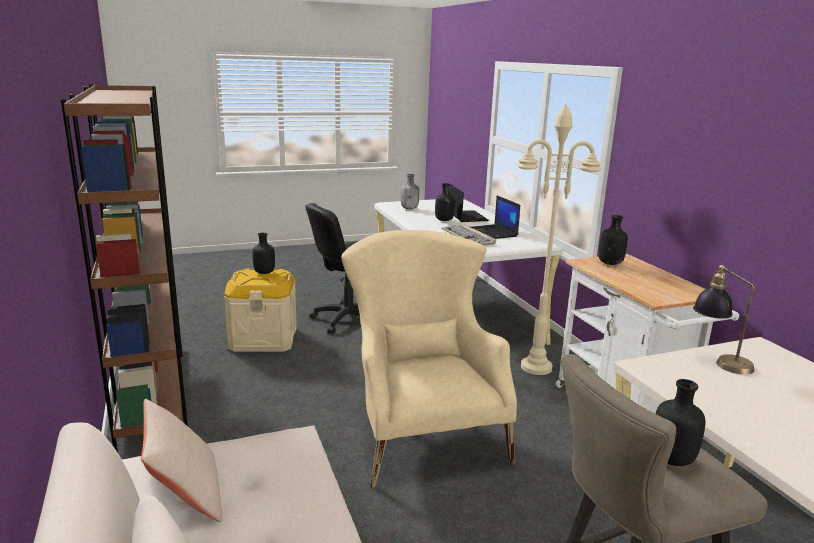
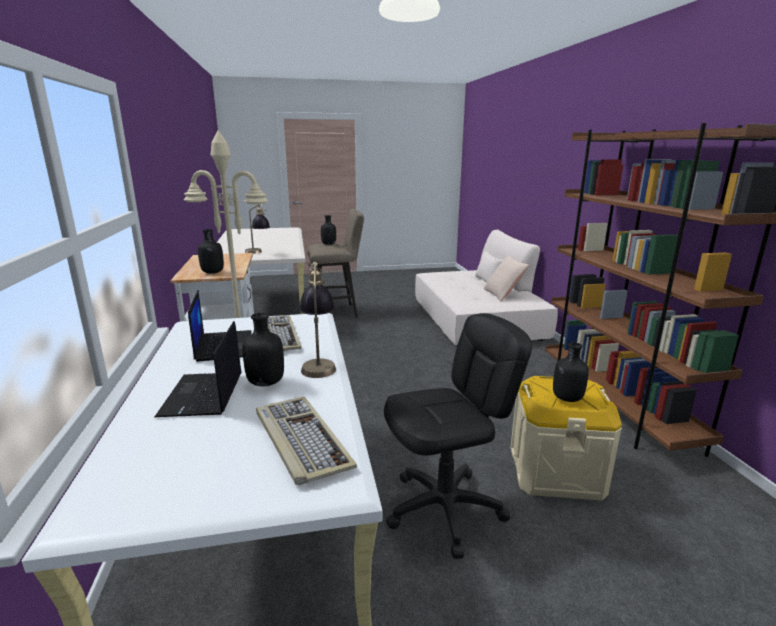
camera: 170 degrees left, 0 degrees up
beige armchair [341,230,517,487] -> none
grey bottle [401,174,419,209] -> keyboard [256,397,357,485]
none -> table lamp [299,262,336,378]

